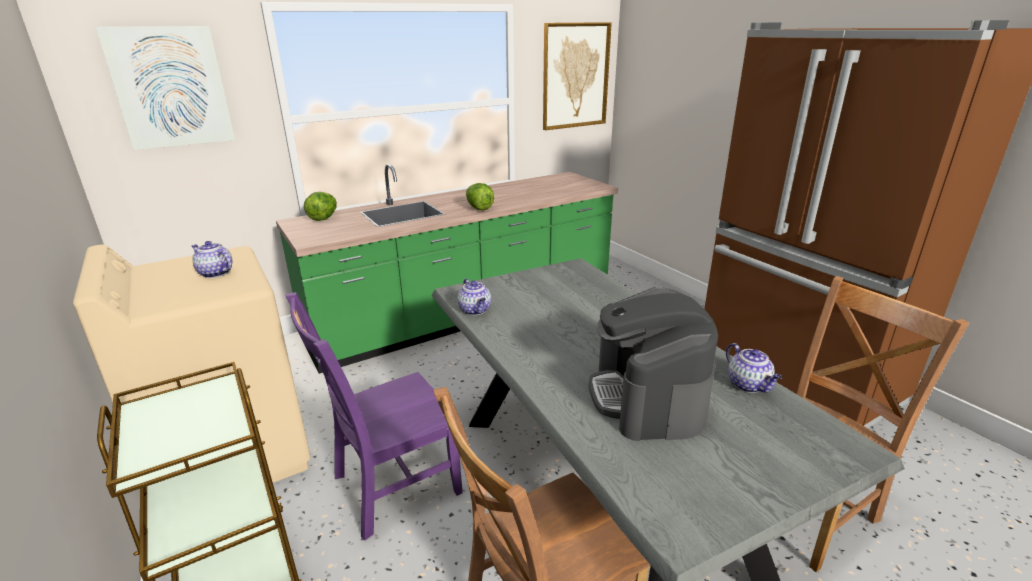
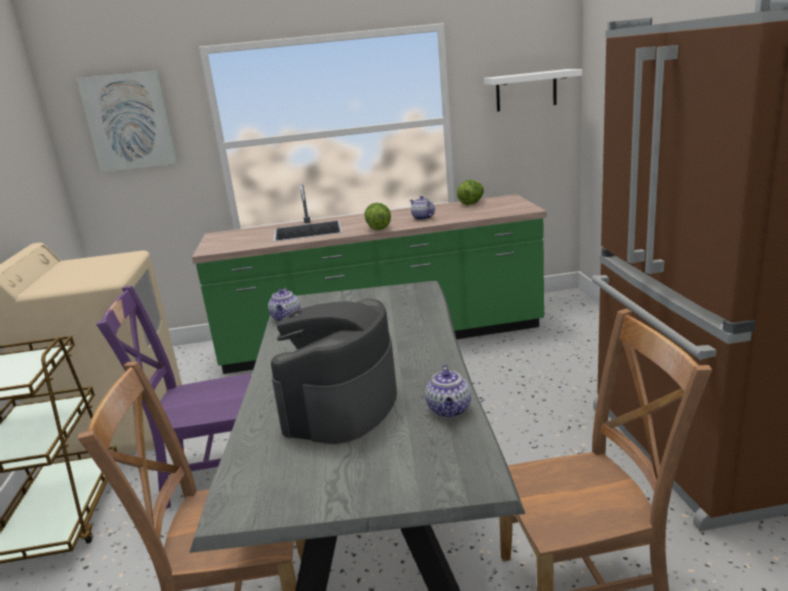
camera: 25 degrees right, 5 degrees down
teapot [192,241,232,278] -> teapot moved to [410,196,435,220]
lettuce [304,192,337,221] -> lettuce moved to [457,180,484,205]
picture [543,22,612,130] -> white shelf [484,69,582,112]

